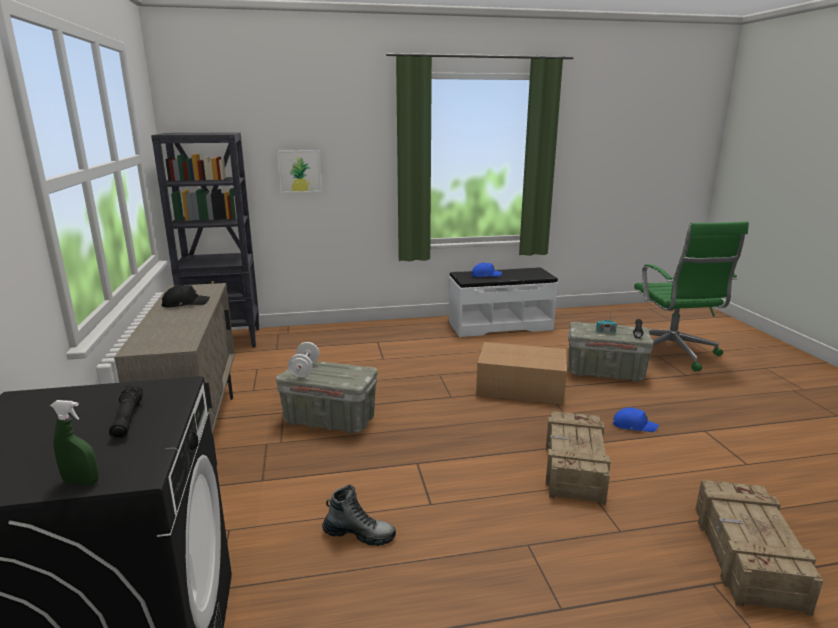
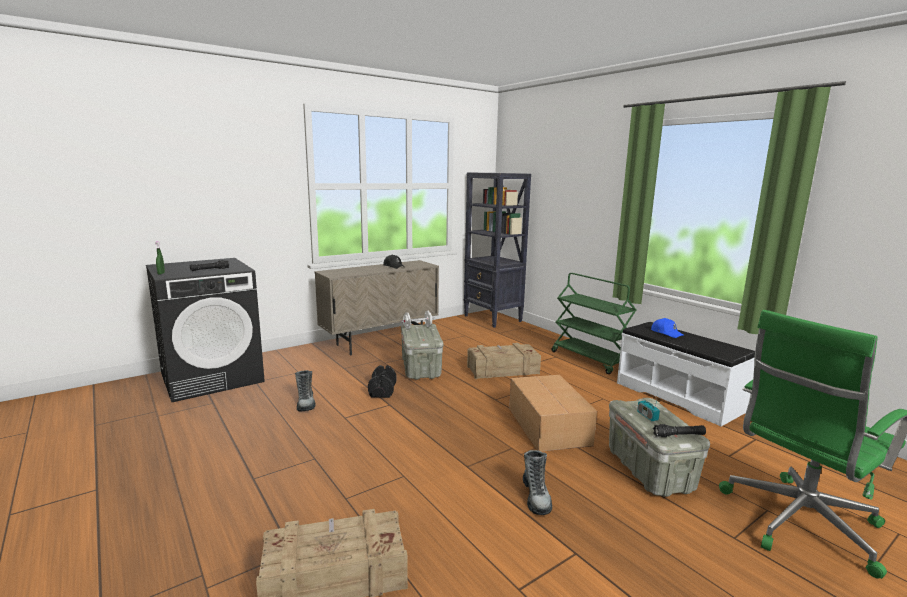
camera: 65 degrees right, 5 degrees down
picture [277,150,322,193] -> none
crate [546,411,611,505] -> crate moved to [467,343,541,379]
blue cap [613,407,659,432] -> boot [523,450,552,515]
none -> black dumbbell [368,365,397,398]
none -> green cart [552,273,636,374]

